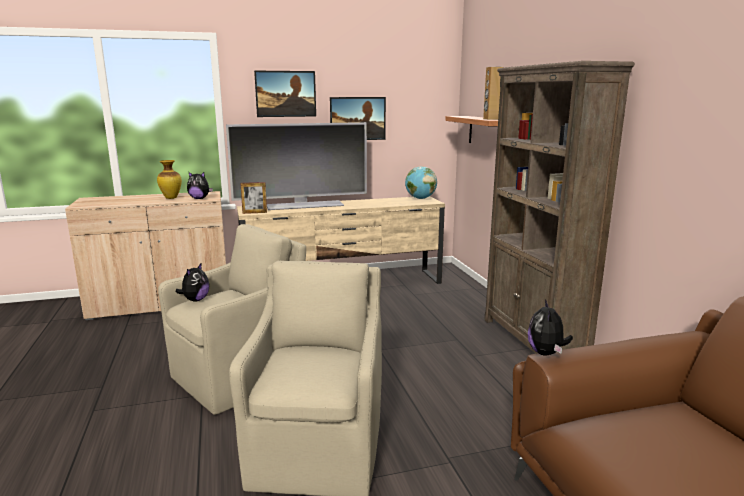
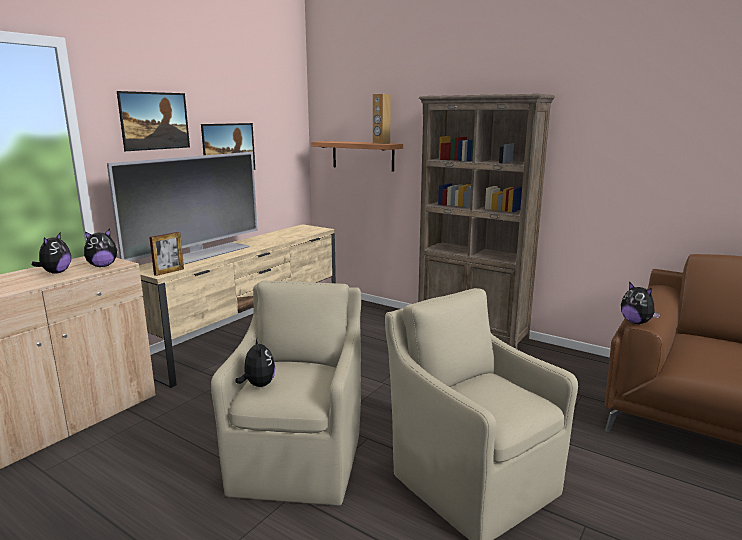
camera: 40 degrees left, 0 degrees up
vase [157,160,182,199] -> plush toy [32,233,71,274]
globe [405,167,437,199] -> none

